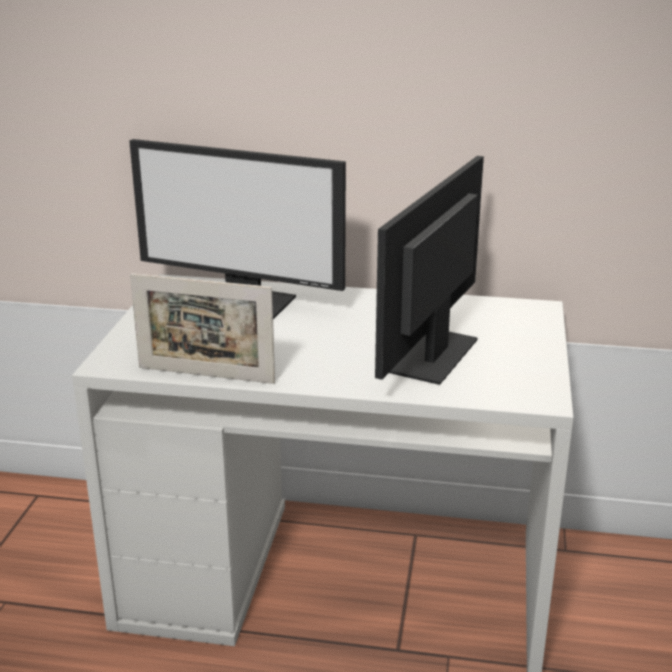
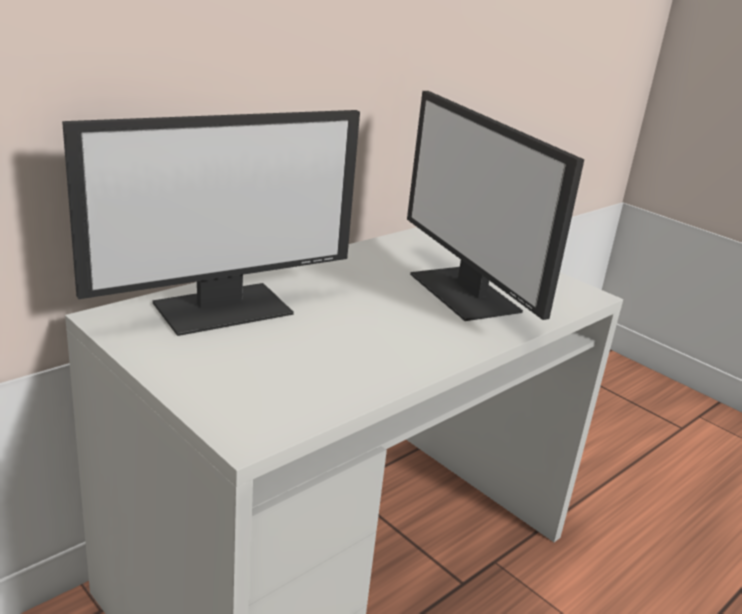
camera: 55 degrees left, 0 degrees up
picture frame [130,273,275,384] -> none

